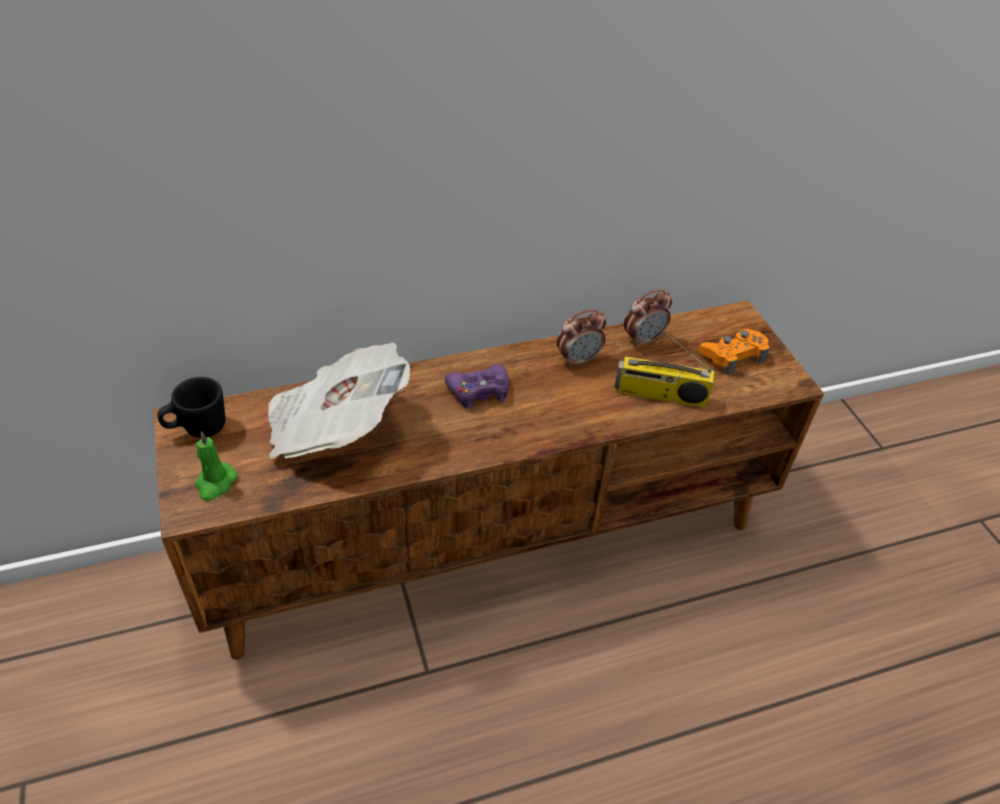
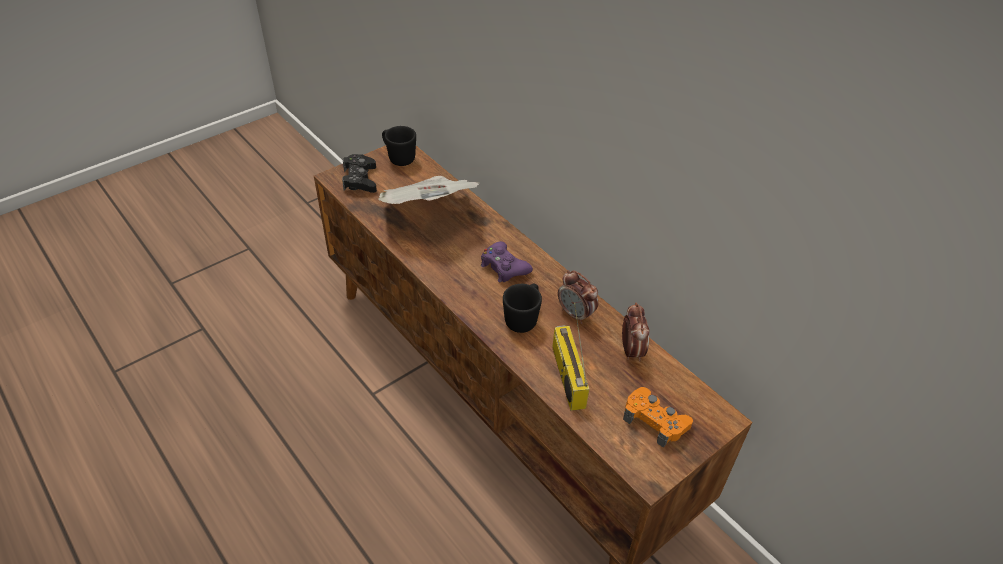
camera: 70 degrees right, 0 degrees up
green candle [195,431,238,501] -> black game controller [342,154,377,193]
alarm clock [624,289,672,347] -> alarm clock turned 135 degrees counterclockwise [622,302,650,362]
none -> black mug [503,284,542,333]

